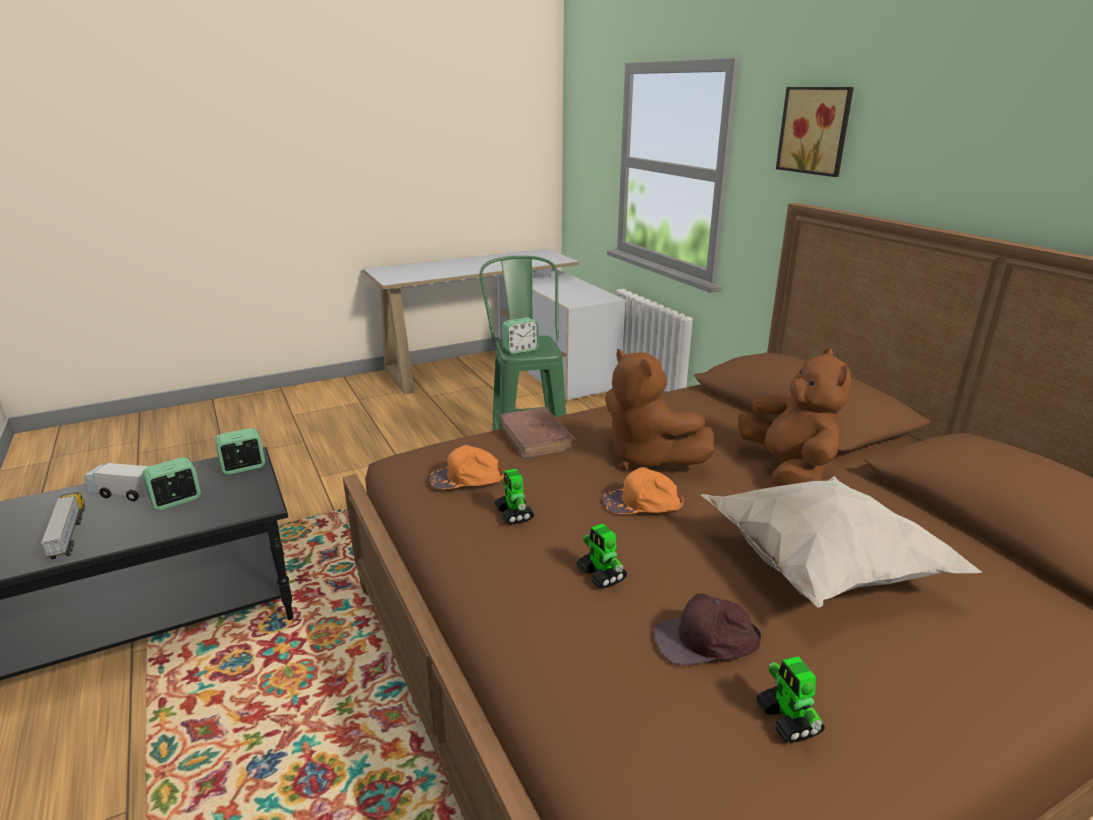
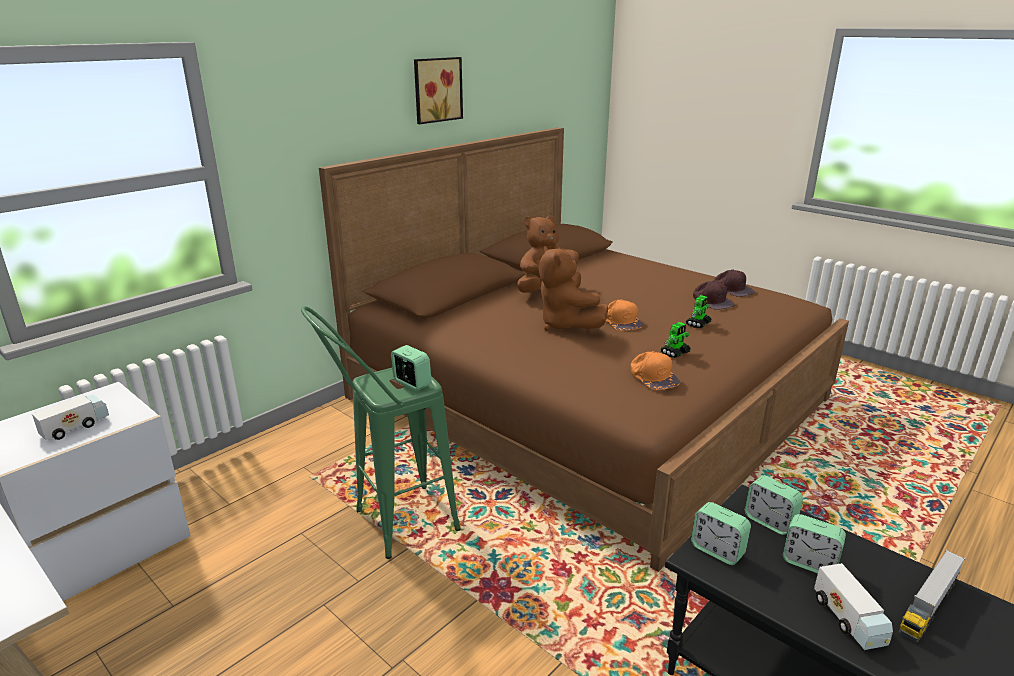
camera: 110 degrees left, 0 degrees up
brown book [499,407,576,459] -> none
brown plush toy [605,348,714,470] -> brown plush toy turned 120 degrees clockwise [539,246,608,331]
white pillow [701,476,982,608] -> none
toy robot [756,656,825,743] -> brown cap [714,270,755,297]
picture [776,87,854,177] -> picture moved to [414,57,463,124]
none -> toy truck [32,395,109,440]
none -> alarm clock [745,476,803,535]

